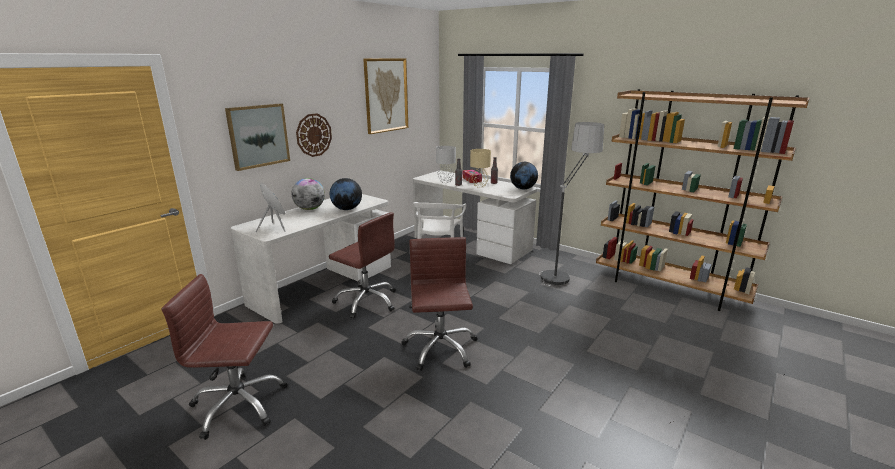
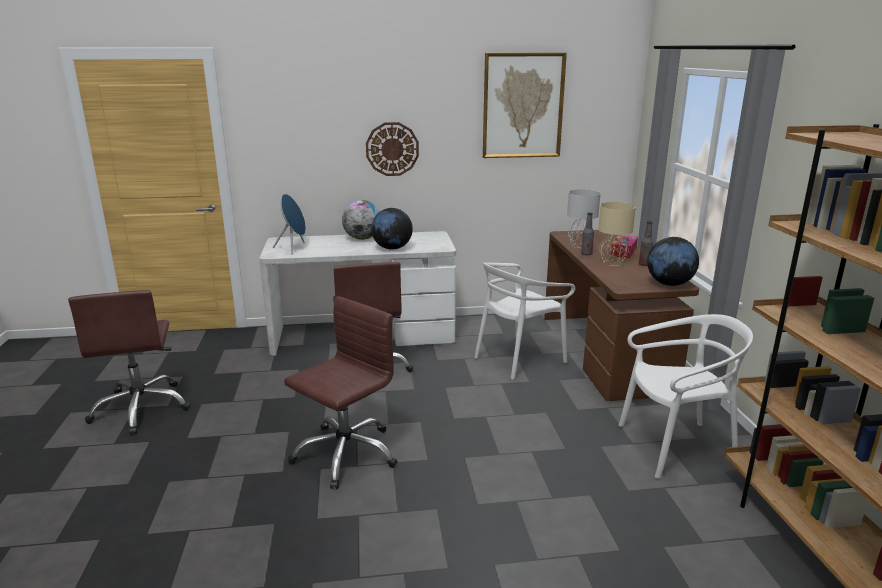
camera: 45 degrees right, 0 degrees up
brown office chair [162,274,288,440] -> brown office chair turned 150 degrees counterclockwise [68,290,191,435]
picture [225,103,290,171] -> none
white desk [413,171,537,264] -> brown desk [544,230,699,401]
floor lamp [539,122,604,286] -> white chair [619,314,753,479]

